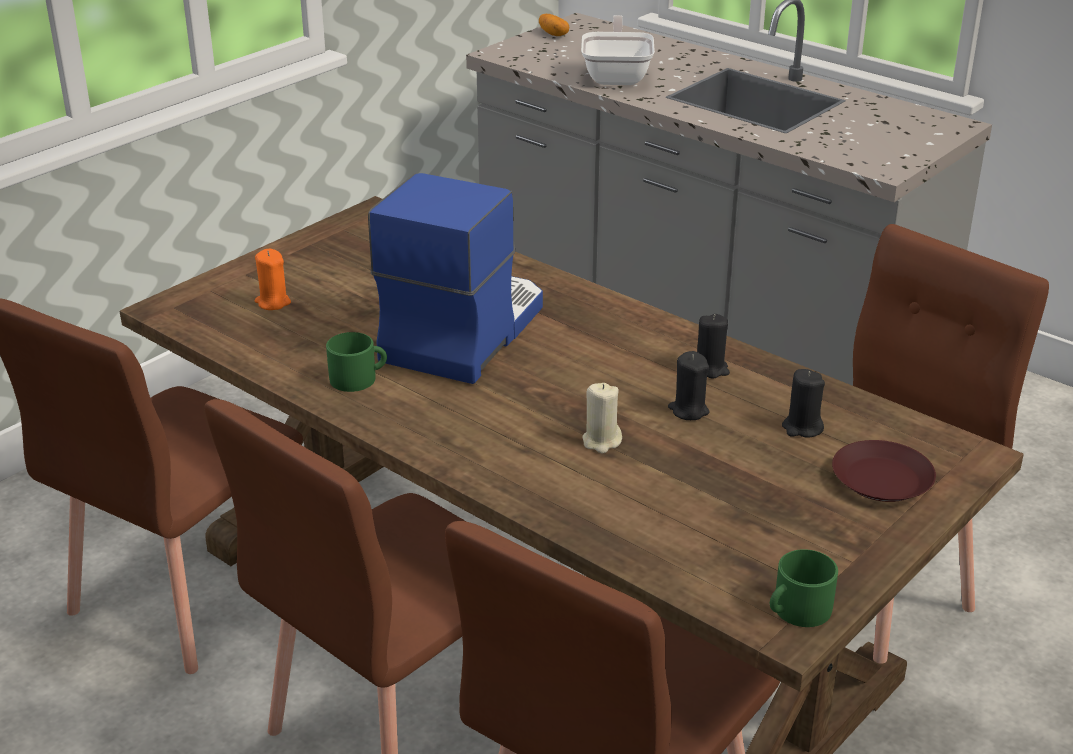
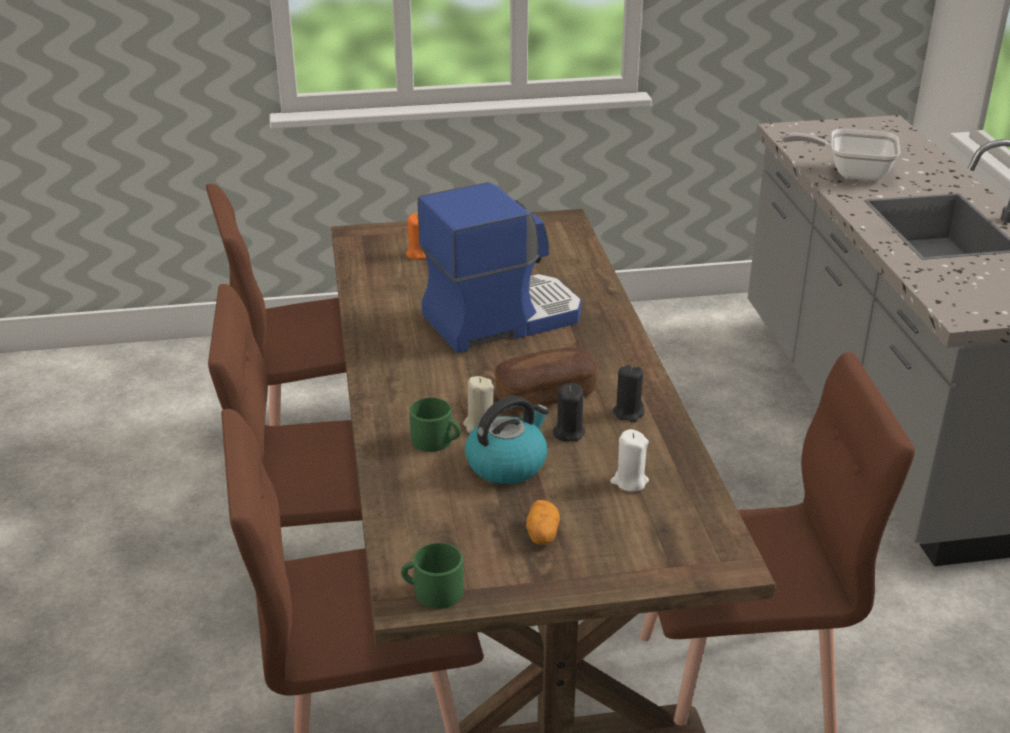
camera: 40 degrees right, 0 degrees up
green mug [326,332,387,392] -> green mug moved to [409,398,461,452]
potato [539,14,569,36] -> potato moved to [526,500,560,545]
frying pan [581,15,655,85] -> frying pan turned 120 degrees counterclockwise [782,129,900,180]
black candle [782,369,825,438] -> white candle [610,429,649,492]
brown plate [832,440,936,502] -> none
none -> kettle [465,395,549,484]
none -> bread [495,347,597,412]

